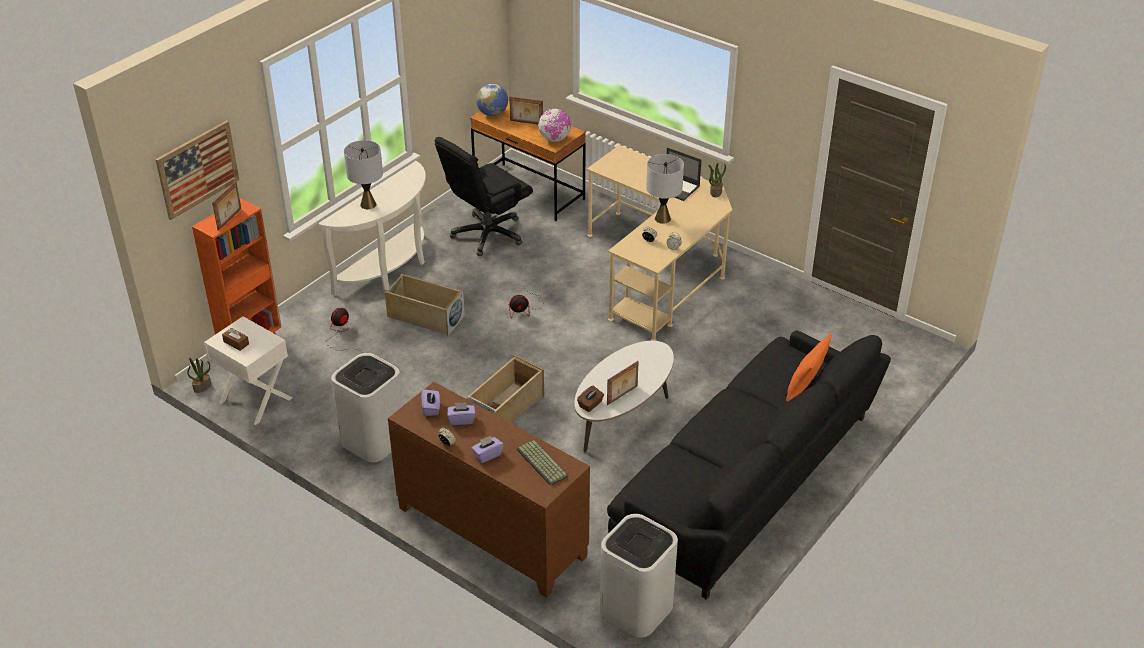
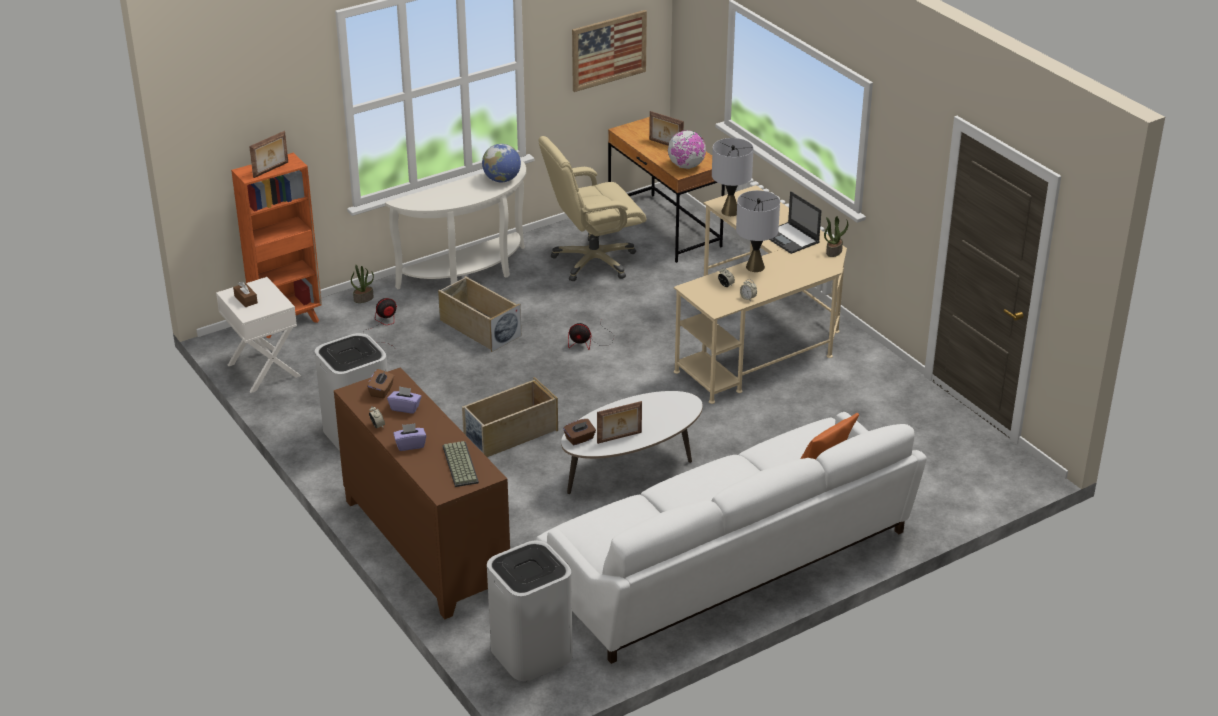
camera: 20 degrees right, 5 degrees down
picture [155,120,239,220] -> picture moved to [572,10,647,92]
potted plant [187,358,211,393] -> potted plant moved to [351,265,374,303]
grey table lamp [344,140,383,209] -> grey table lamp moved to [712,138,754,216]
purple tissue box [422,389,440,416] -> brown tissue box [367,369,394,398]
black office chair [434,137,533,256] -> beige office chair [538,136,646,281]
globe [476,84,508,116] -> globe moved to [482,144,521,183]
black sofa [607,331,891,600] -> white sofa [536,412,927,664]

